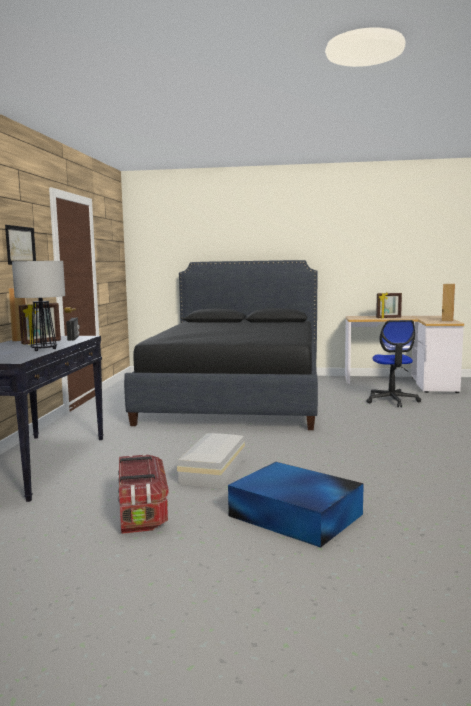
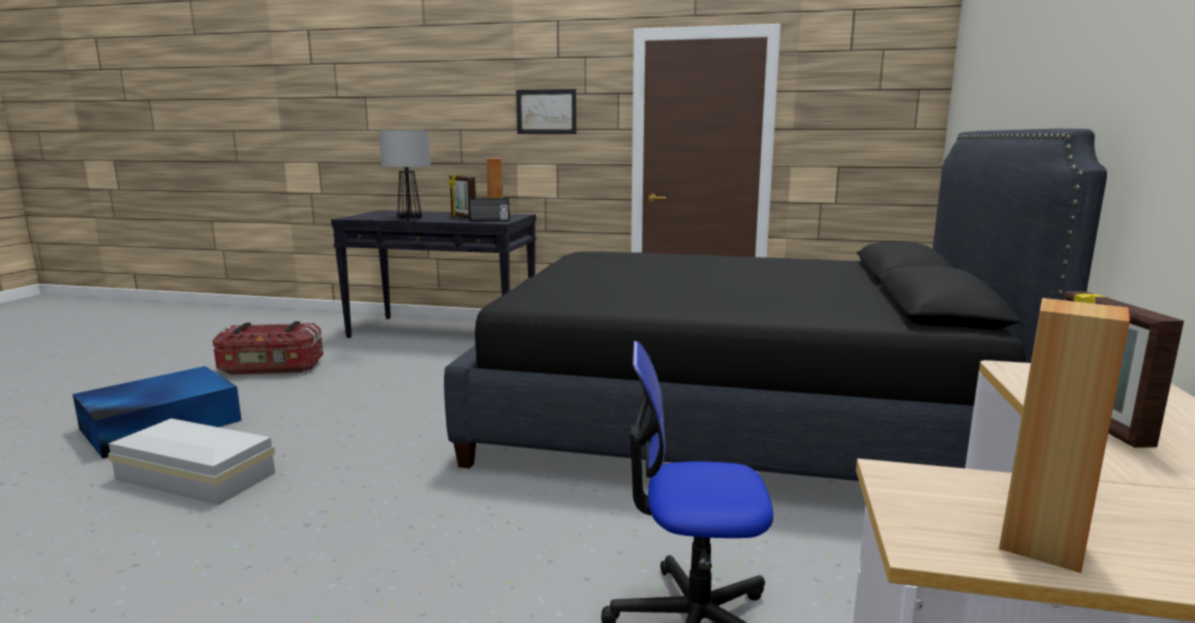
camera: 95 degrees right, 5 degrees up
white storage box [177,433,245,488] -> white storage box moved to [108,418,275,505]

